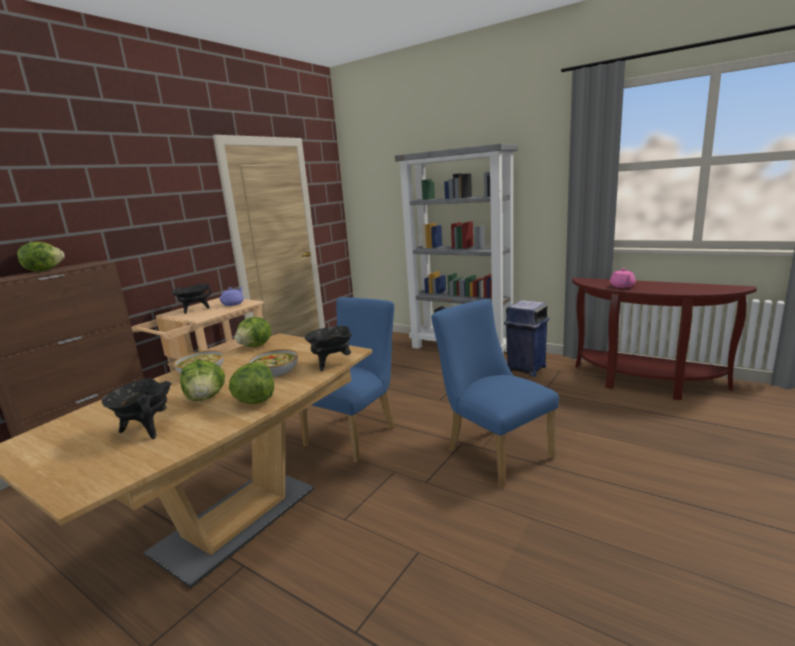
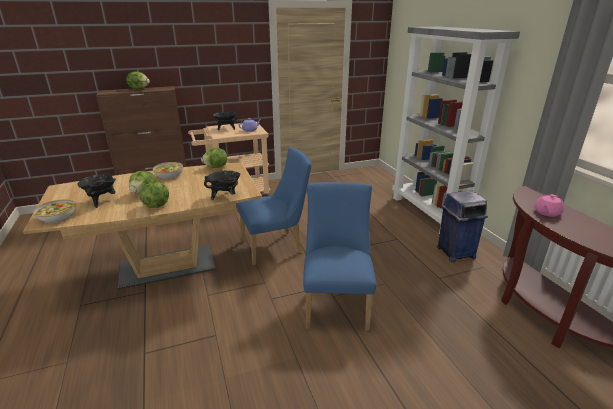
camera: 35 degrees right, 10 degrees up
bowl [249,349,298,378] -> bowl moved to [33,199,76,223]

